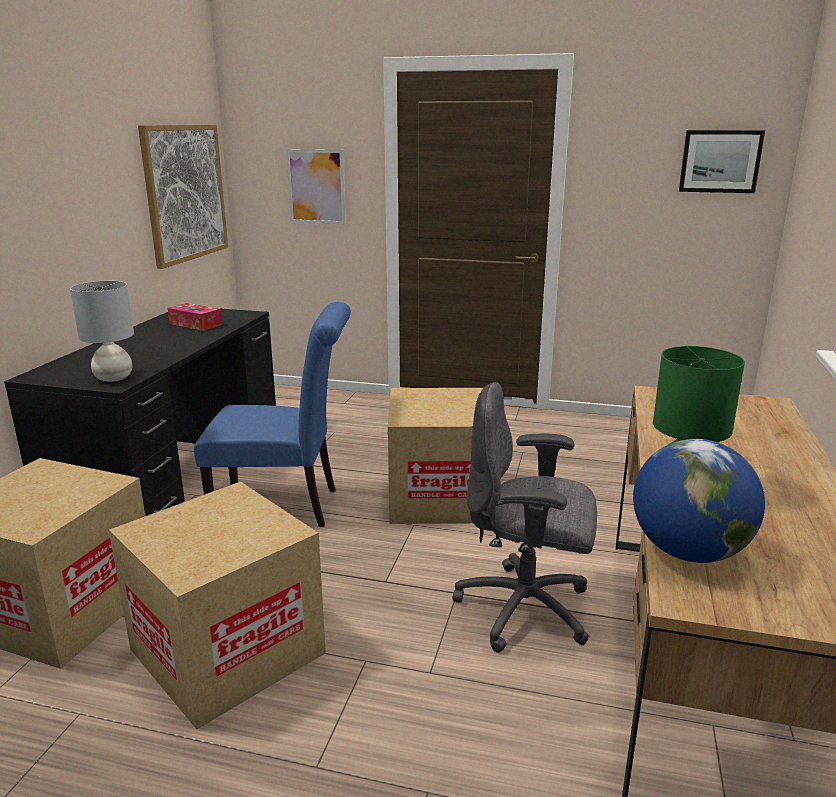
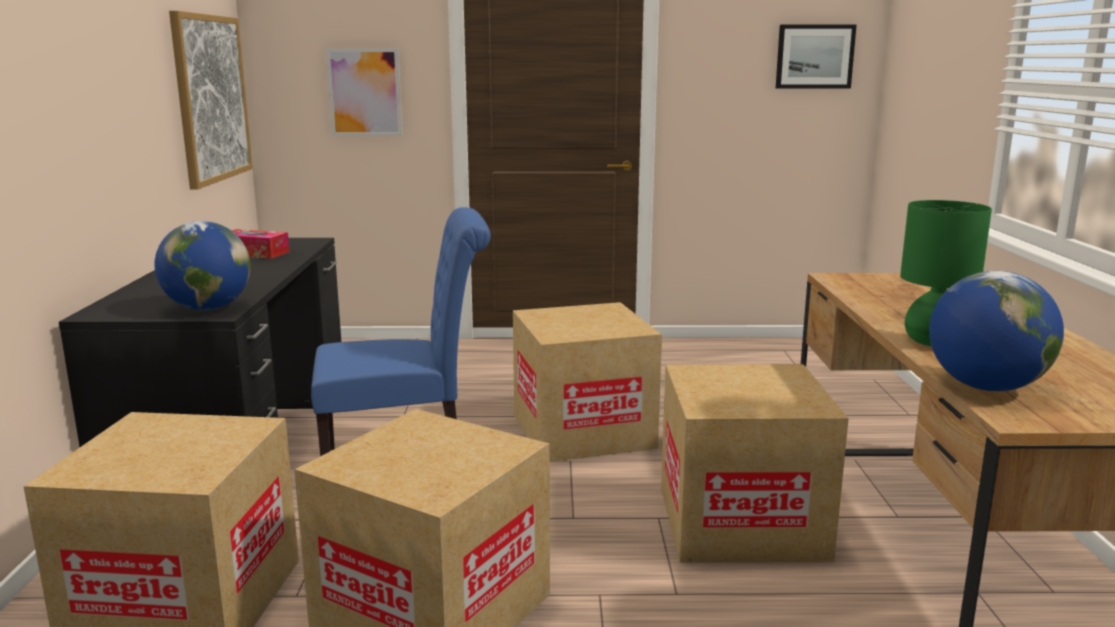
camera: 15 degrees left, 5 degrees down
grey table lamp [70,281,134,382] -> globe [155,221,251,310]
grey office chair [452,382,597,653] -> cardboard box [661,364,849,563]

